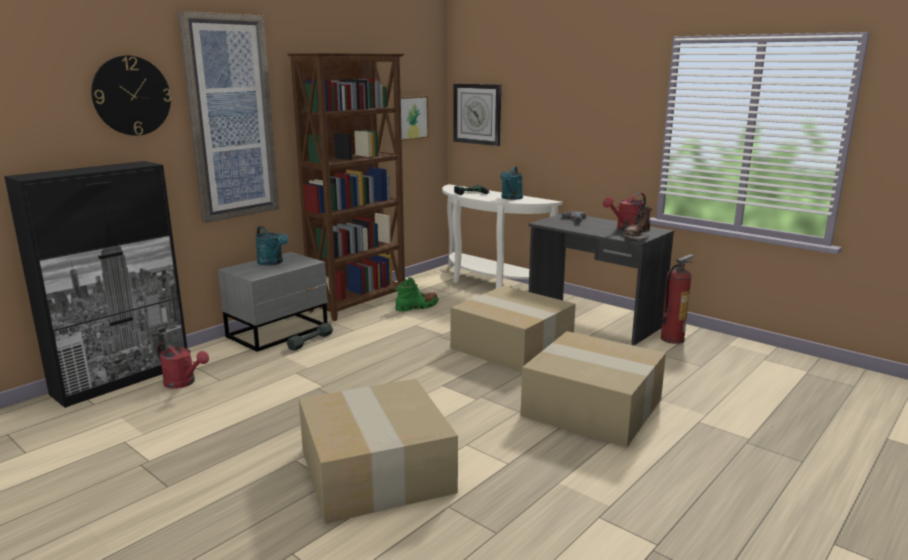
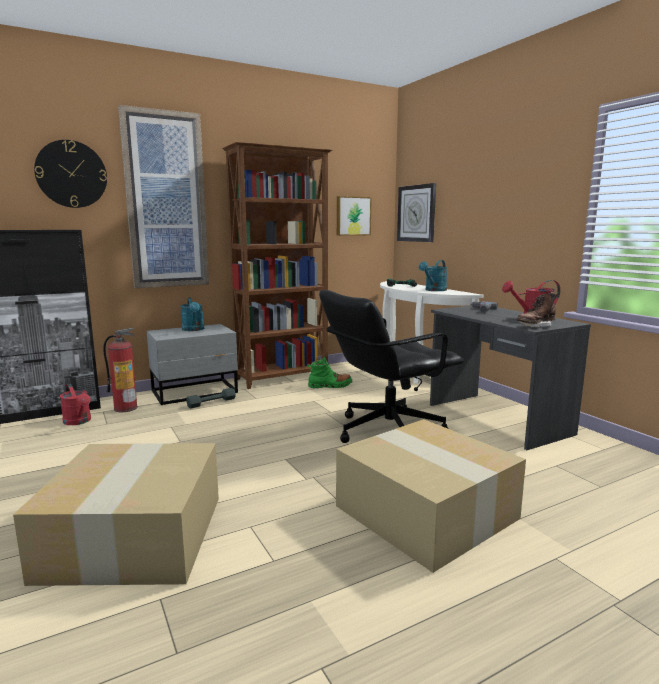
camera: 20 degrees right, 5 degrees down
cardboard box [450,286,576,373] -> black office chair [319,290,464,443]
fire extinguisher [660,254,694,344] -> fire extinguisher moved to [103,328,138,412]

